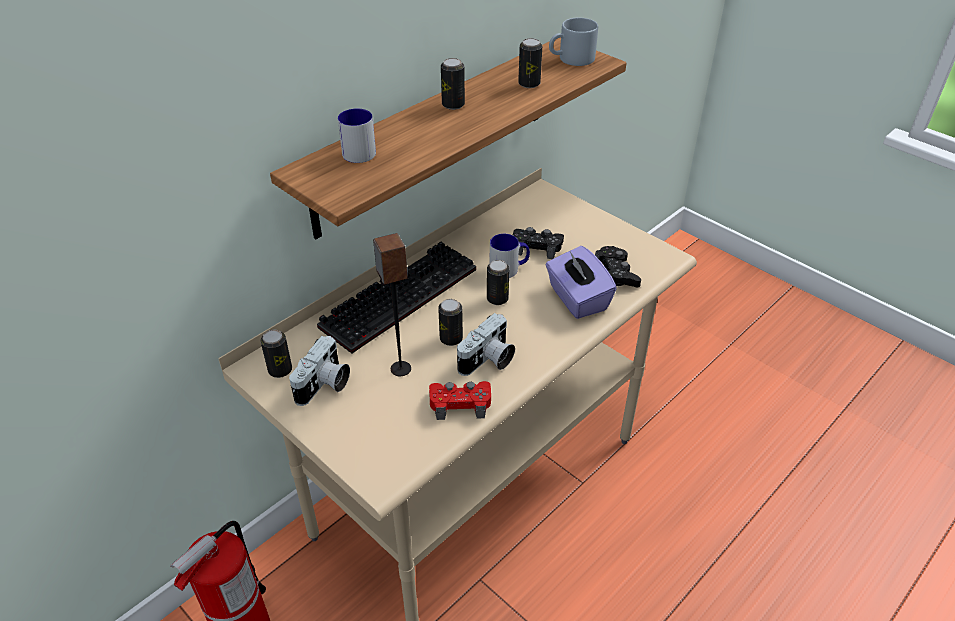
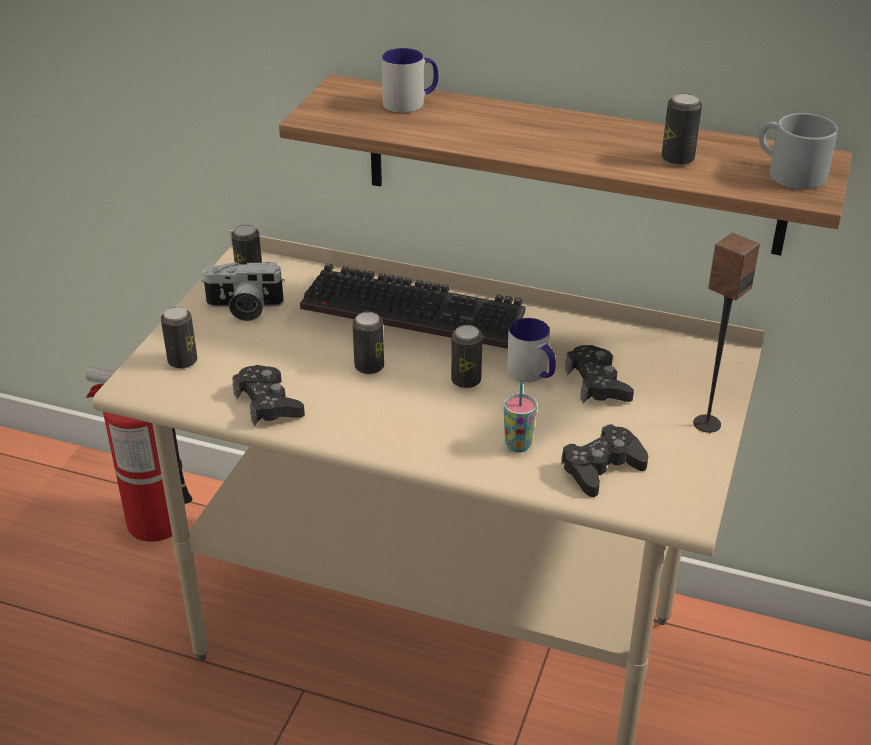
camera: 65 degrees right, 5 degrees down
speaker [373,233,411,376] -> speaker moved to [693,233,760,433]
red game controller [429,381,491,420] -> black game controller [232,365,305,426]
can [441,58,465,110] -> can moved to [161,306,197,369]
camera [457,313,515,376] -> none
purple tissue box [546,246,617,319] -> cup [504,381,537,453]

